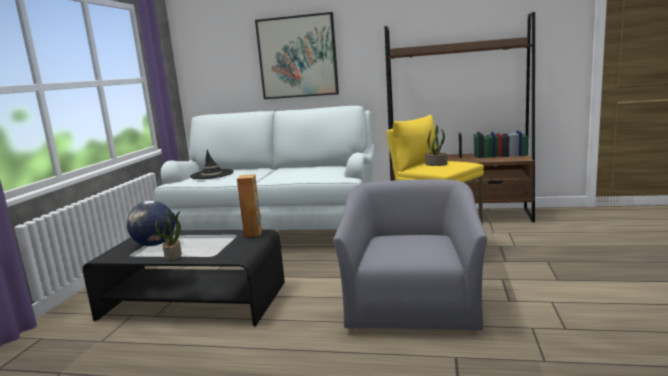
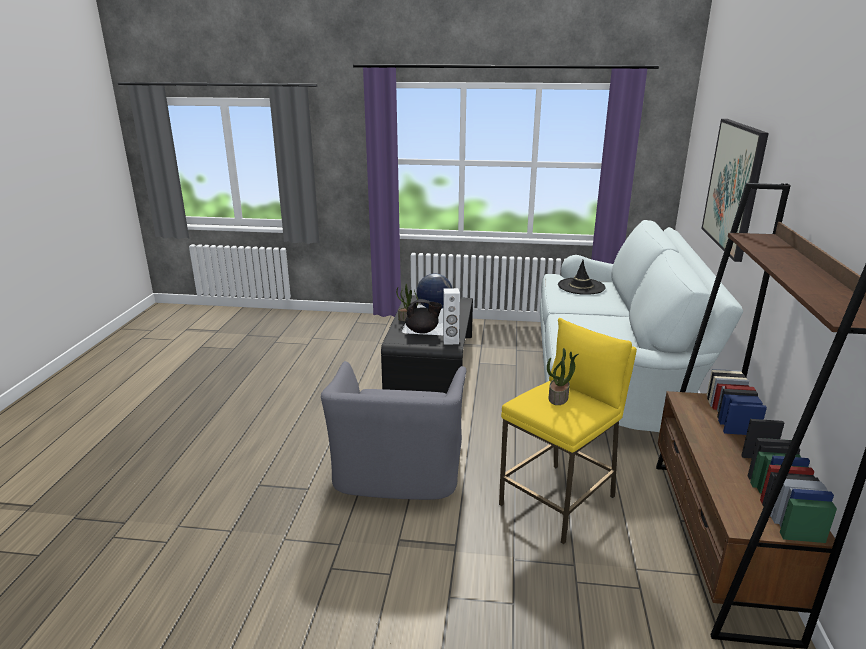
camera: 85 degrees right, 10 degrees up
brown speaker [237,174,262,237] -> white speaker [443,288,460,345]
grey armchair [333,179,487,335] -> grey armchair turned 90 degrees clockwise [321,361,466,500]
none -> black teapot [405,299,442,333]

